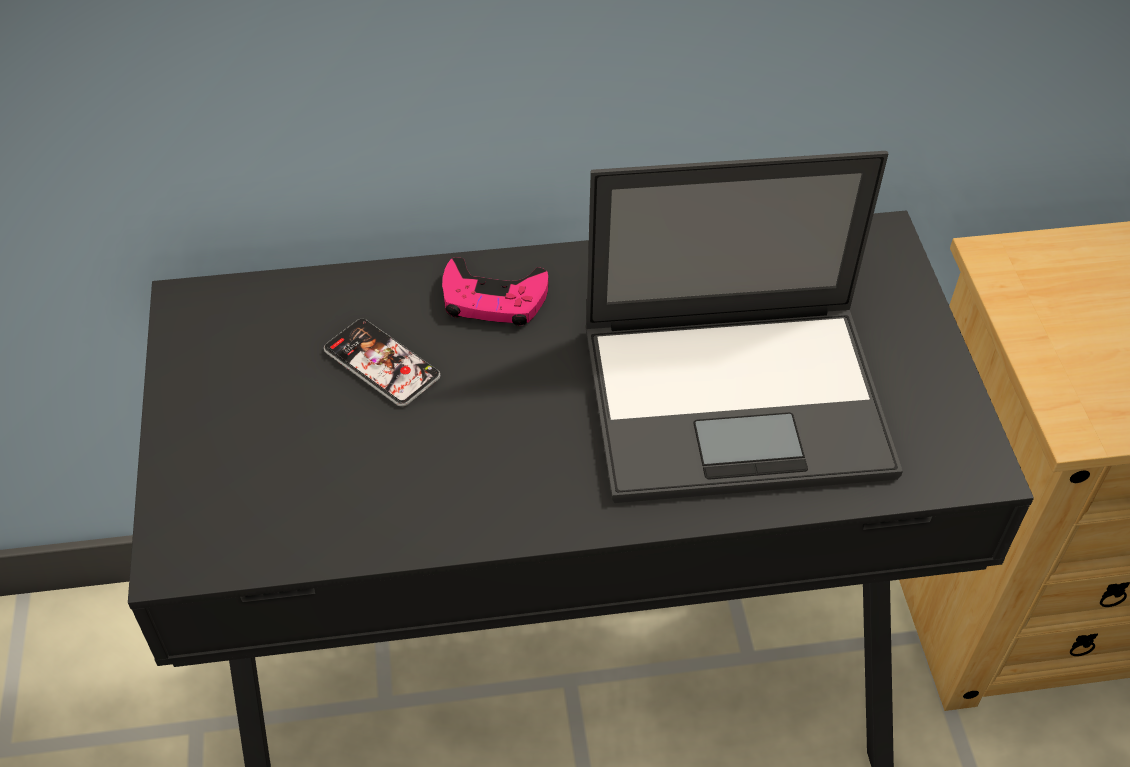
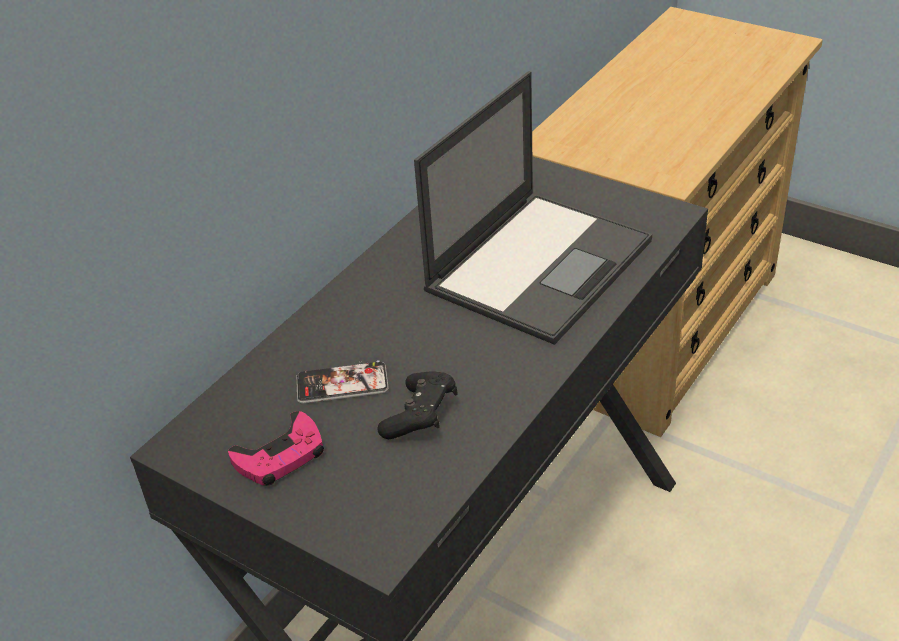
camera: 45 degrees left, 10 degrees down
pink game controller [442,257,548,326] -> pink game controller moved to [228,411,324,486]
none -> black game controller [377,371,458,439]

